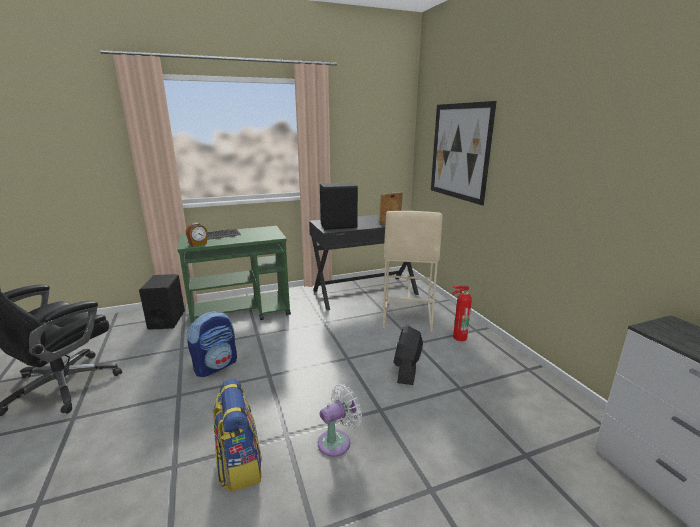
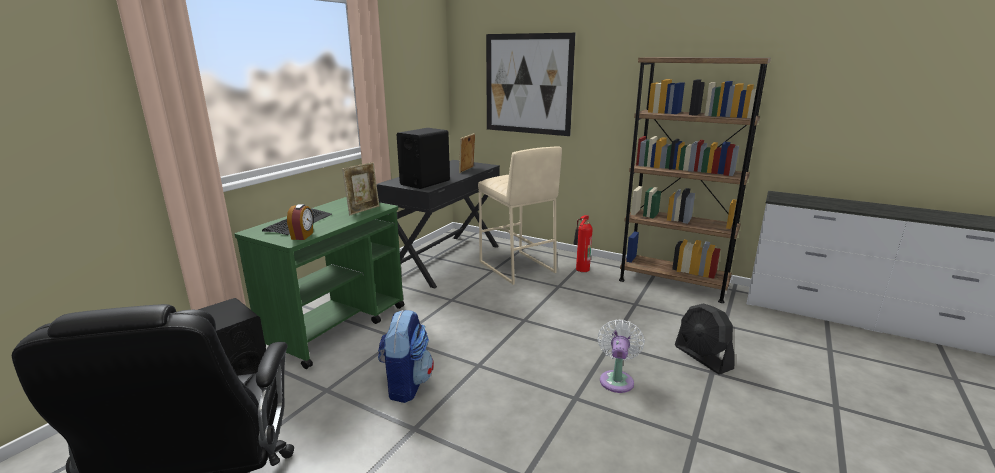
camera: 40 degrees left, 0 degrees up
backpack [213,379,262,492] -> none
black fan [393,326,423,385] -> black fan moved to [675,303,735,375]
none -> picture frame [342,162,379,215]
none -> brown bookcase [619,57,771,303]

